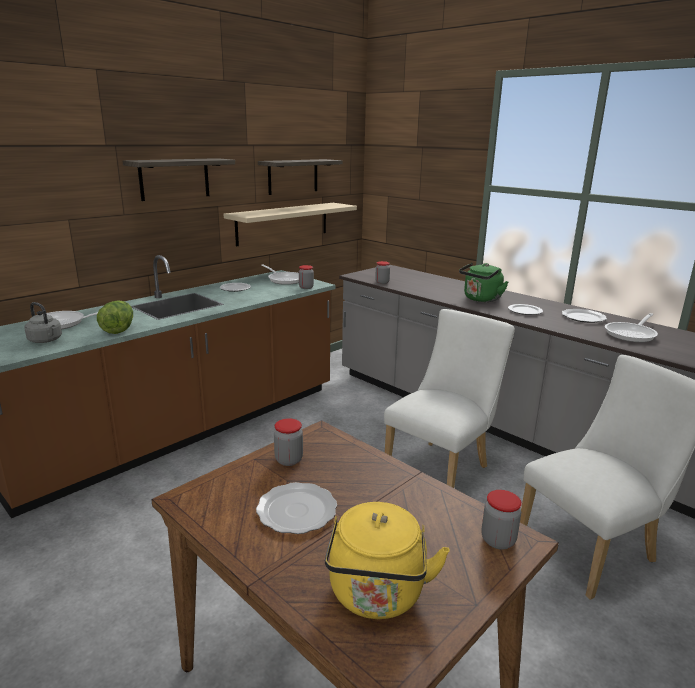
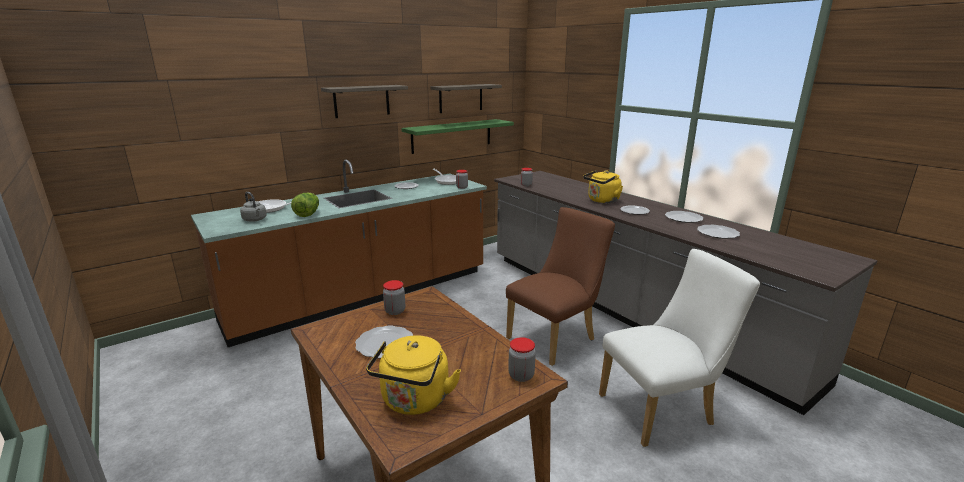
camera: 10 degrees right, 0 degrees up
beige shelf [223,203,357,246] -> green shelf [401,119,514,154]
white chair [384,309,515,488] -> brown chair [506,207,615,366]
green kettle [459,263,509,302] -> yellow kettle [583,170,623,203]
frying pan [605,313,658,343] -> plate [697,225,740,239]

